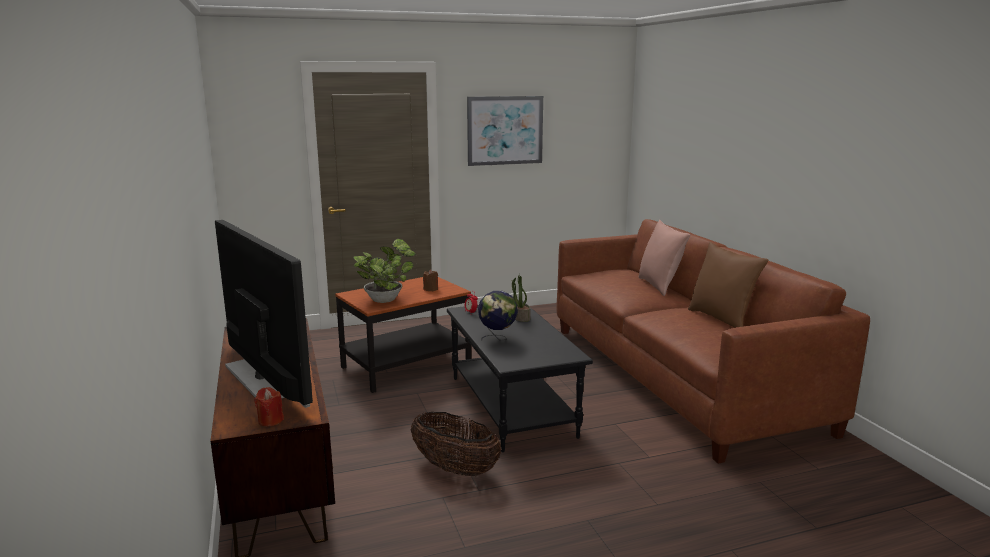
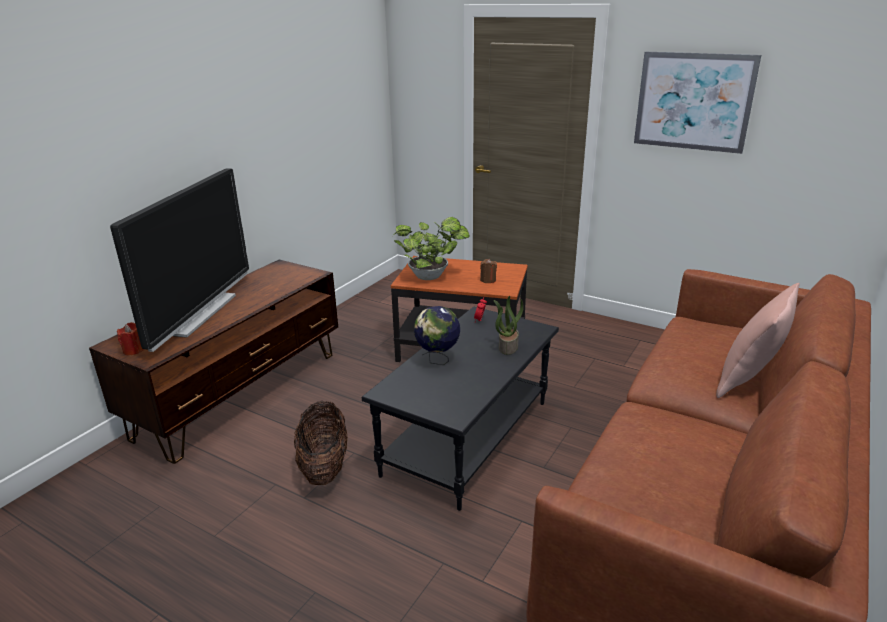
camera: 50 degrees right, 10 degrees up
brown pillow [688,242,769,328] -> none

